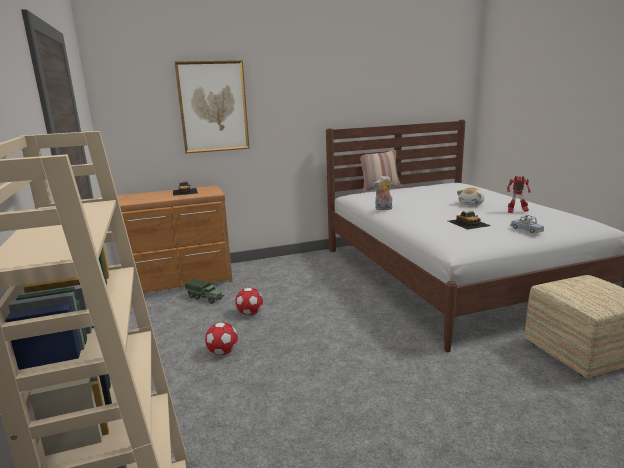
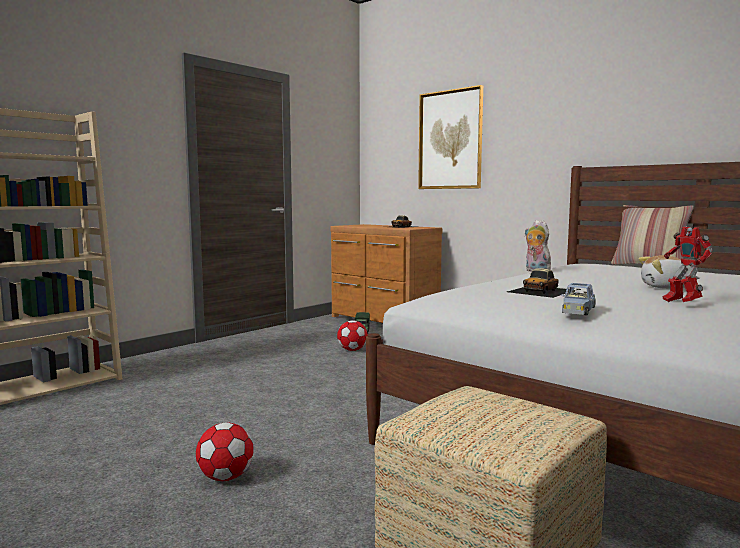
camera: 60 degrees right, 10 degrees down
football [205,322,238,355] -> football moved to [196,423,254,481]

